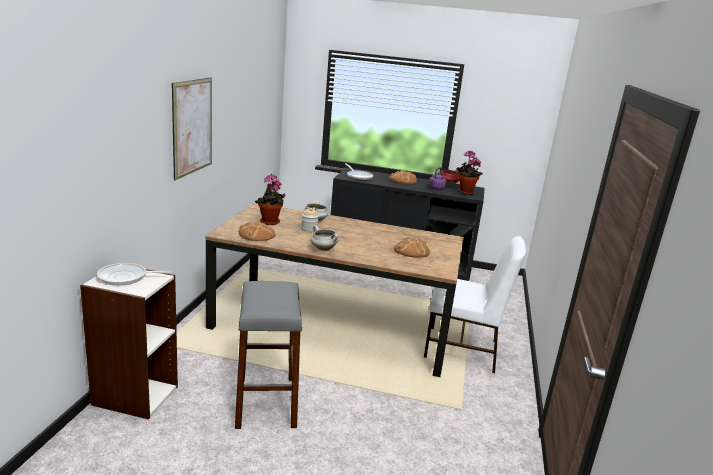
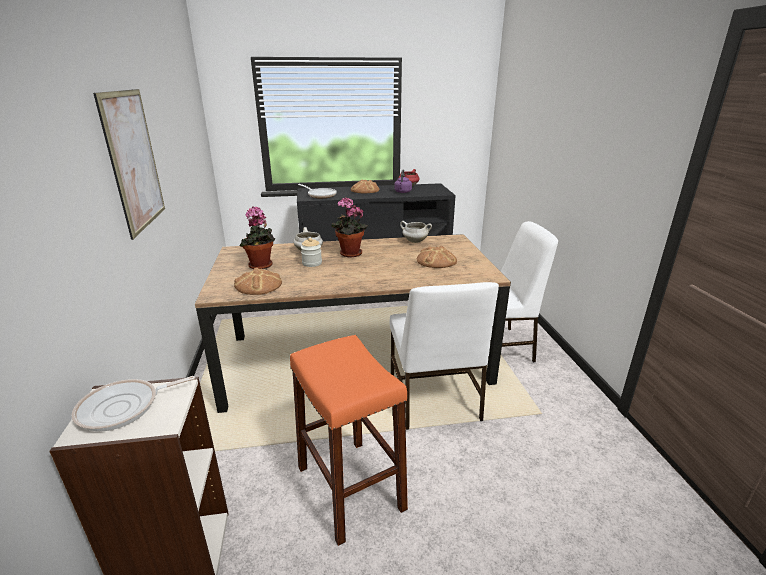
camera: 20 degrees left, 5 degrees up
grey stool [235,281,302,429] -> orange stool [290,335,408,546]
white cooking pot [311,226,338,251] -> white cooking pot moved to [400,221,432,243]
potted plant [457,150,483,195] -> potted plant moved to [332,197,368,258]
none -> white chair [390,282,499,430]

